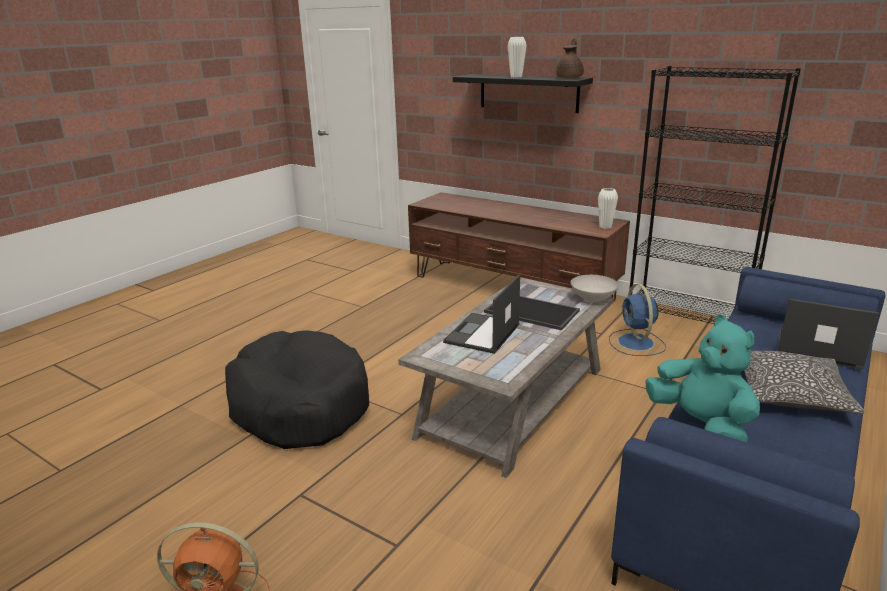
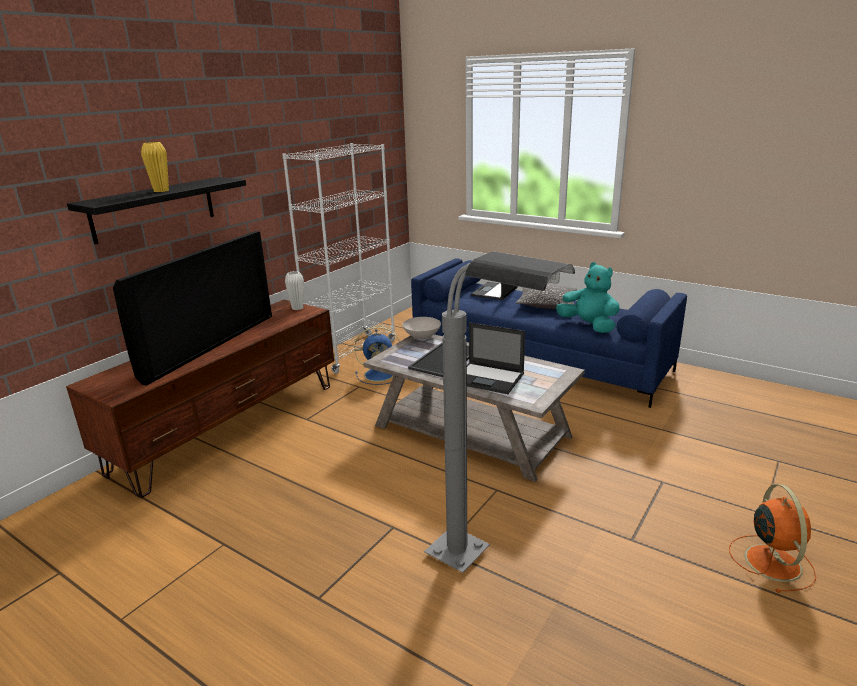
camera: 90 degrees left, 0 degrees up
black dog bed [225,330,369,449] -> grey floor lamp [424,251,575,573]
white vase [507,37,527,78] -> yellow vase [141,142,169,192]
brown teapot [556,38,584,79] -> none
black bookcase [629,66,801,324] -> white bookcase [282,143,396,374]
turquoise plush toy [645,314,760,443] -> turquoise plush toy turned 75 degrees clockwise [556,262,620,333]
none -> television [113,231,272,386]

